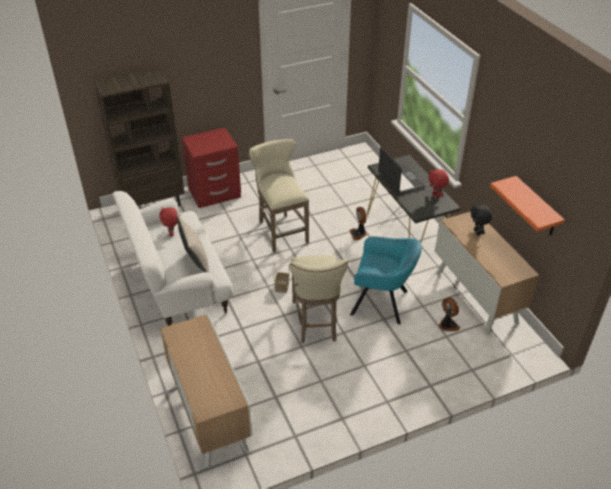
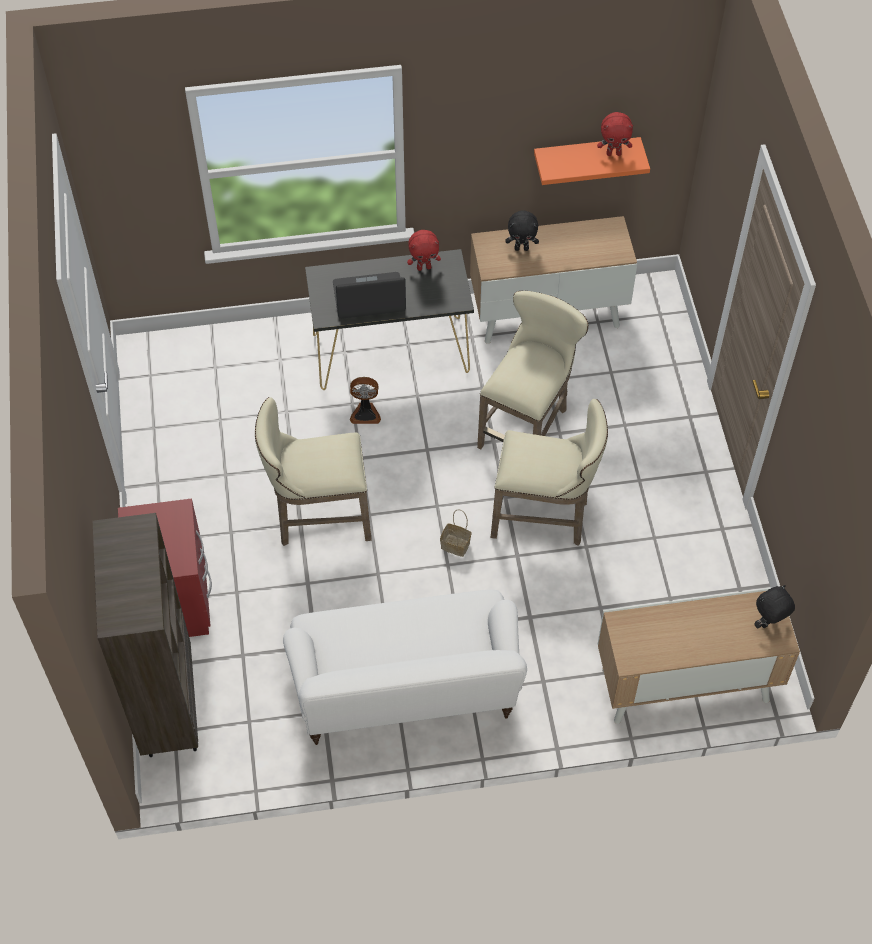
camera: 75 degrees left, 15 degrees up
red plush toy [159,207,178,236] -> red plush toy moved to [597,112,633,156]
beige pillow [177,215,210,273] -> none
turquoise armchair [350,236,422,325] -> beige stool [477,291,589,449]
fan [438,297,460,331] -> none
none -> black plush toy [754,585,795,628]

